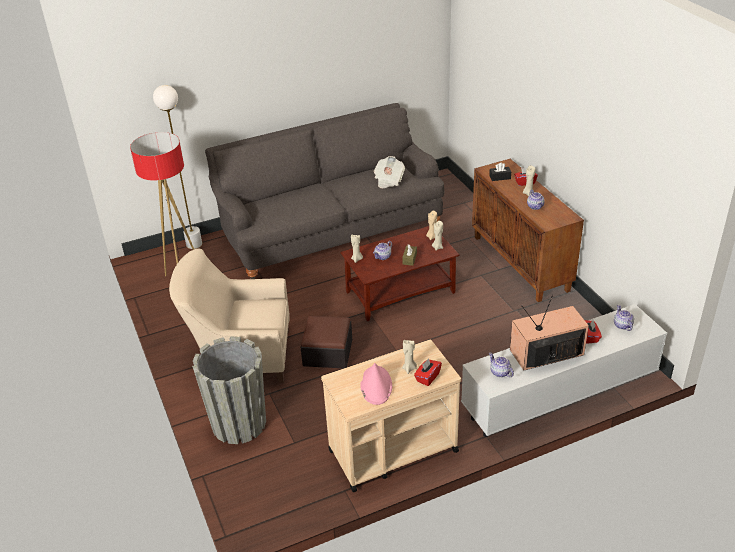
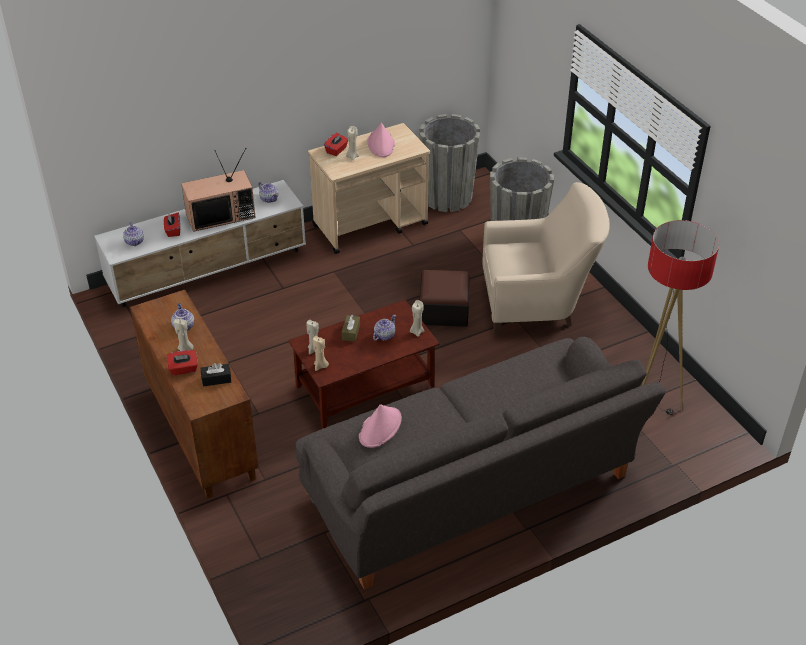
camera: 175 degrees right, 5 degrees up
white floor lamp [153,85,202,249] -> none
newspaper [374,156,405,188] -> pink hat [359,404,402,448]
none -> grey planter [419,114,480,212]

